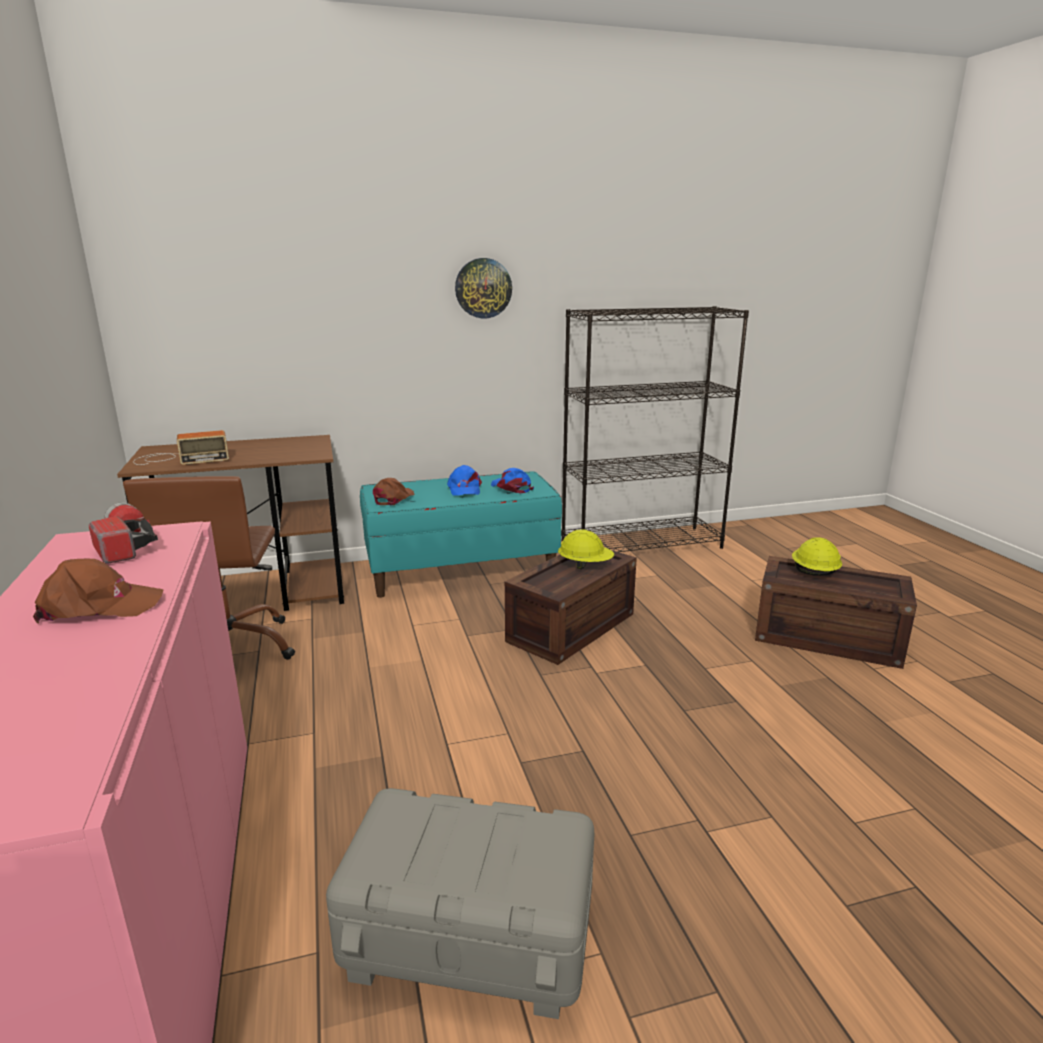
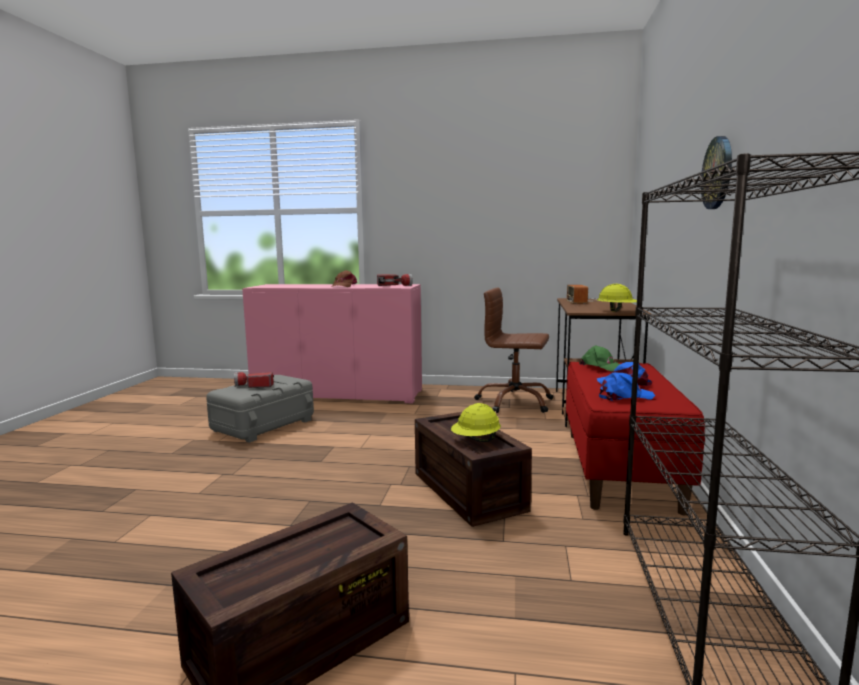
camera: 115 degrees right, 10 degrees down
turquoise bench [360,471,562,598] -> red bench [566,362,705,515]
brown cap [373,478,415,505] -> green cap [579,345,620,372]
yellow hard hat [792,537,842,576] -> yellow hard hat moved to [597,284,637,312]
none -> flashlight [234,372,274,388]

